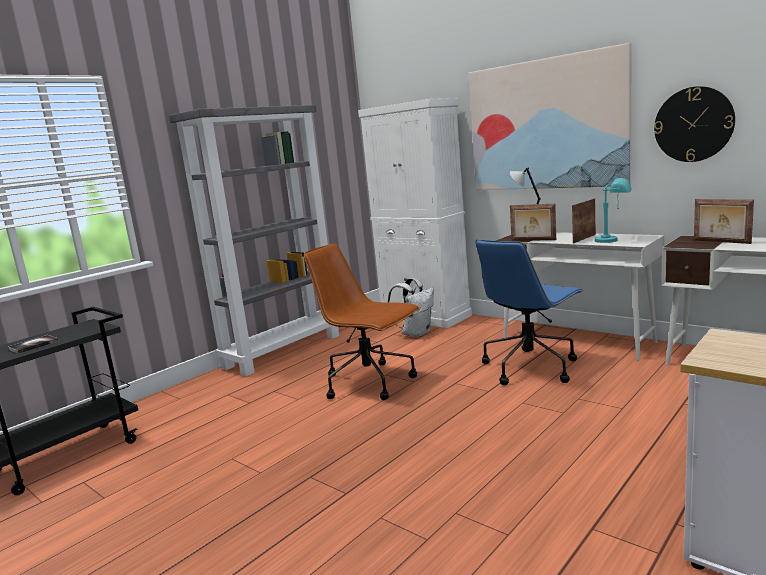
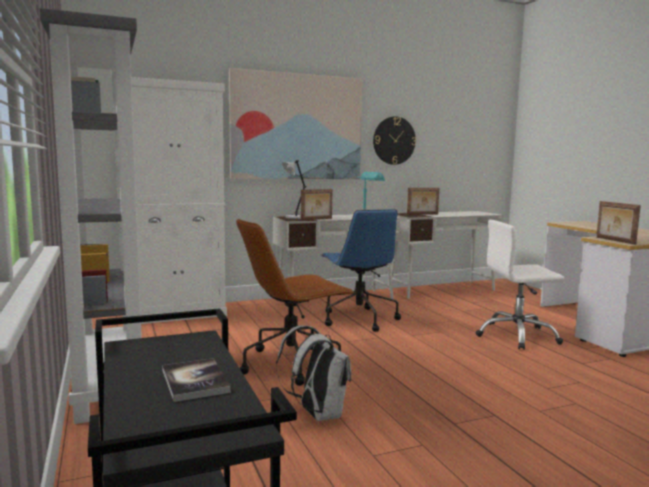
camera: 65 degrees left, 5 degrees down
white backpack [388,278,434,338] -> white backpack moved to [276,325,351,421]
picture frame [572,199,596,243] -> picture frame moved to [596,201,641,245]
none -> white office chair [475,220,565,350]

